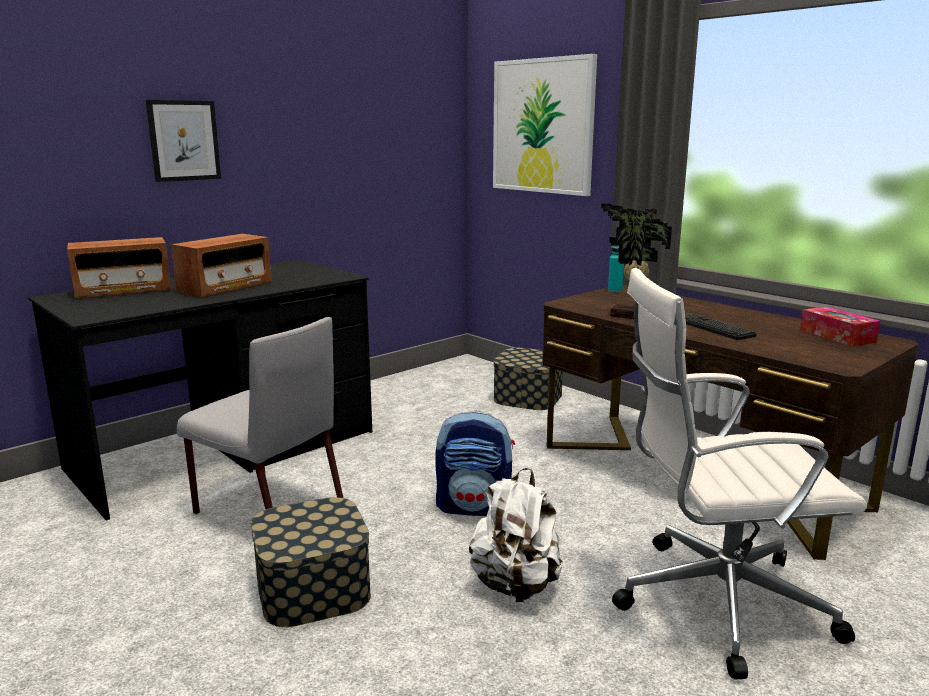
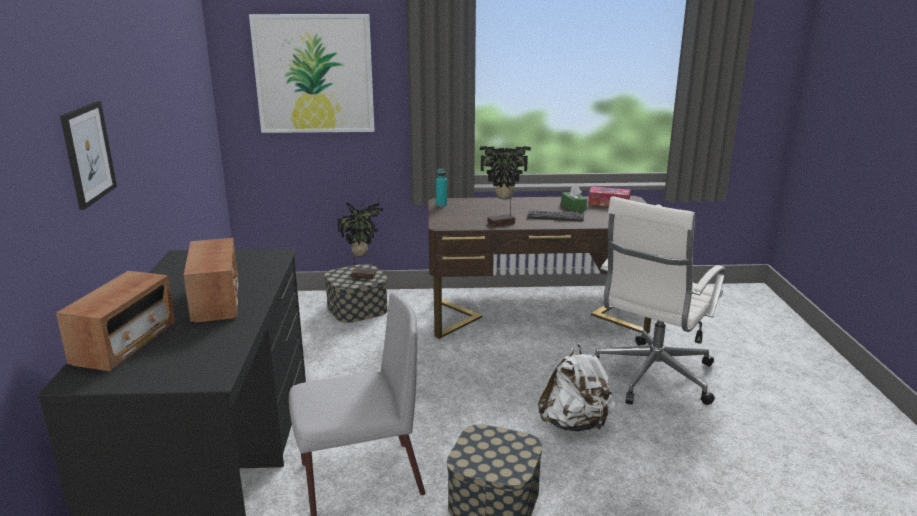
camera: 50 degrees left, 5 degrees up
backpack [435,411,515,516] -> none
none -> potted plant [337,201,384,279]
none -> green tissue box [561,185,587,212]

